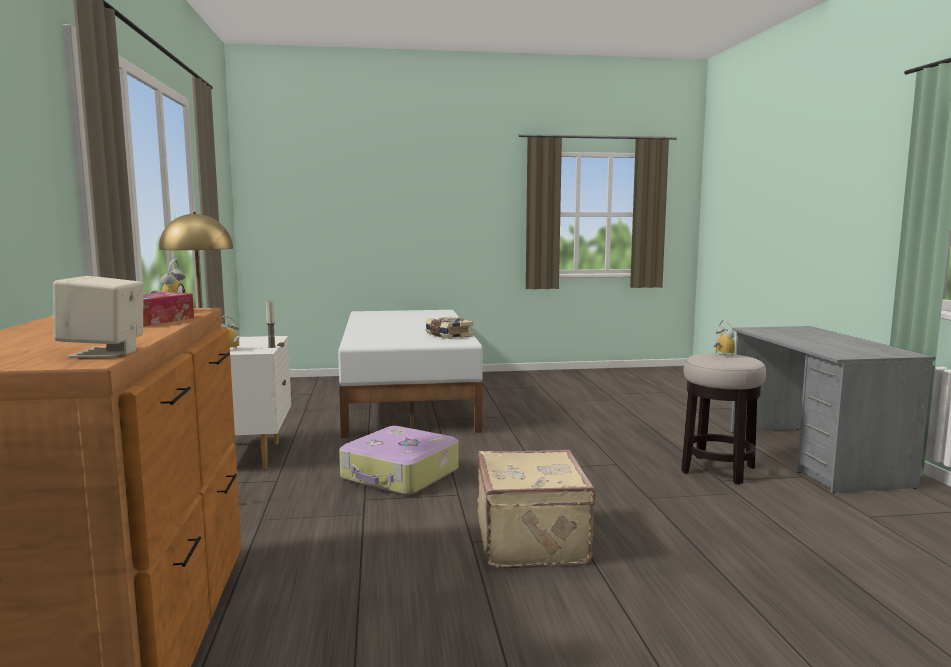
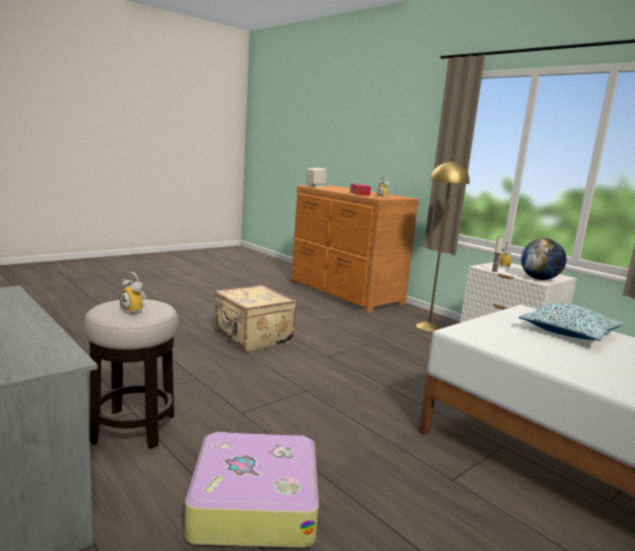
camera: 145 degrees right, 5 degrees up
suitcase [339,426,459,495] -> suitcase moved to [185,432,319,548]
book [425,317,473,339] -> none
none -> pillow [519,303,623,341]
none -> globe [521,238,566,280]

